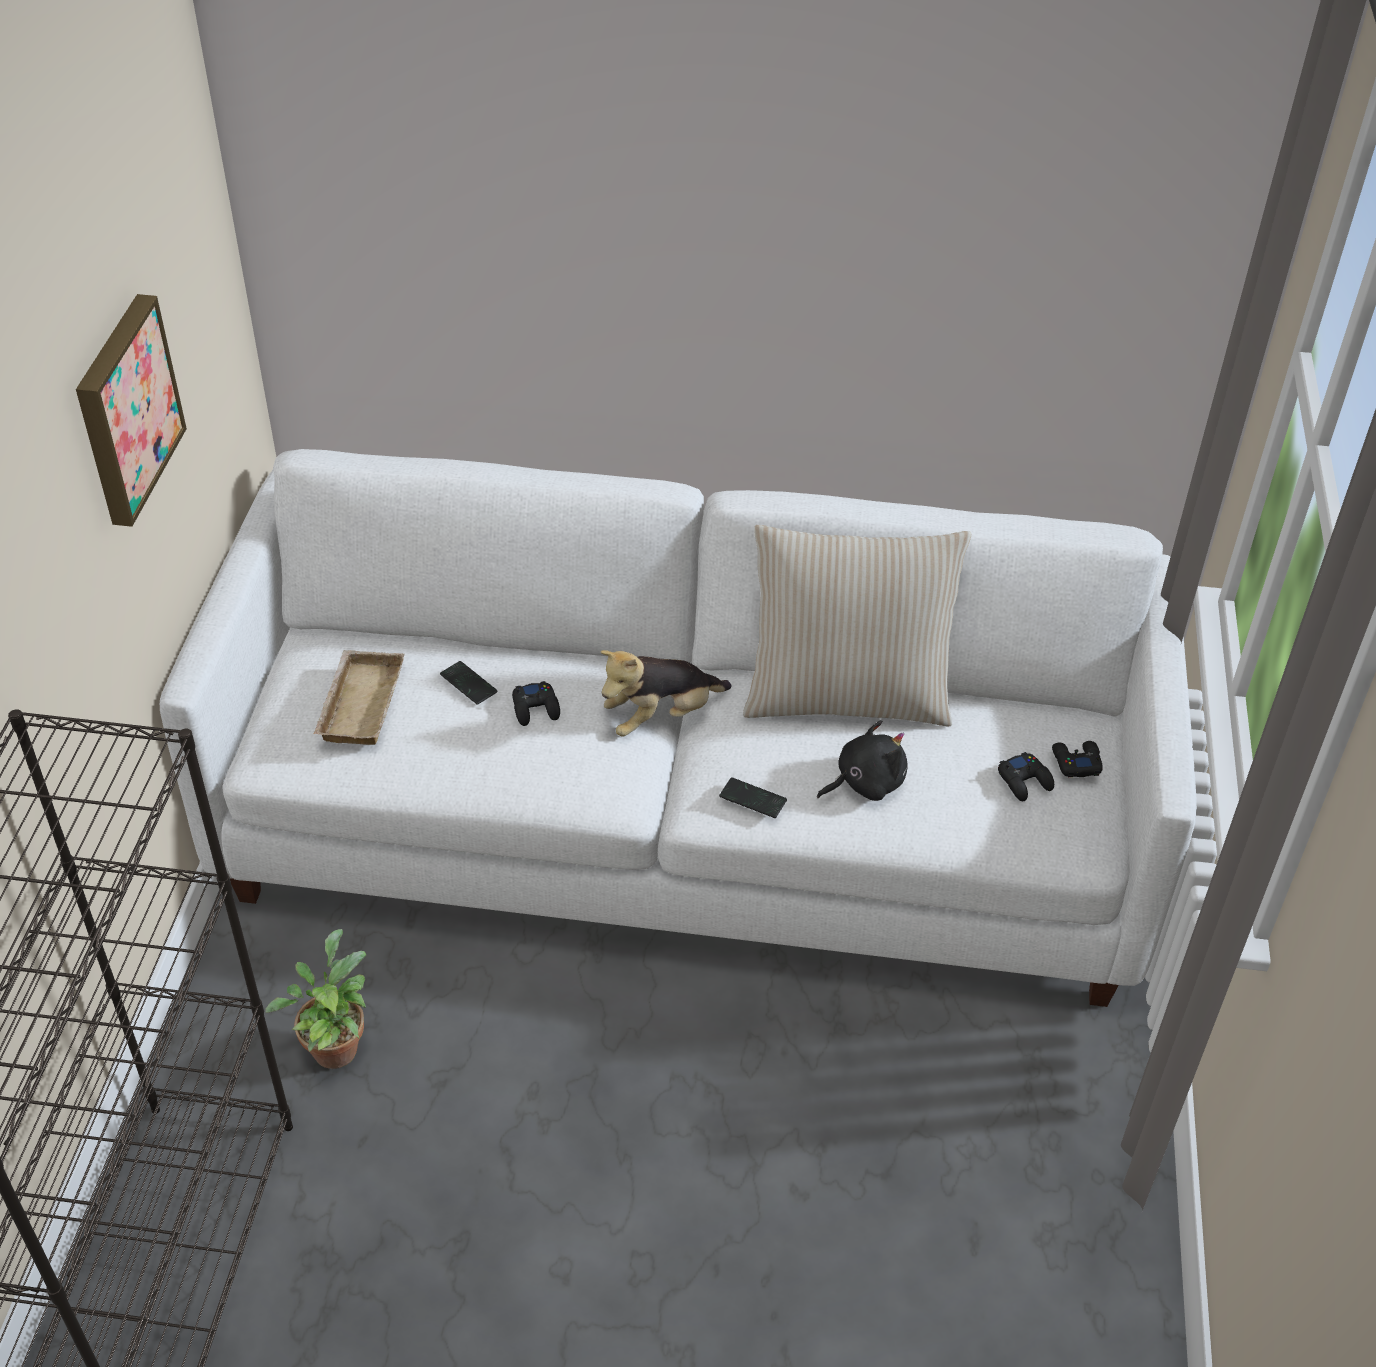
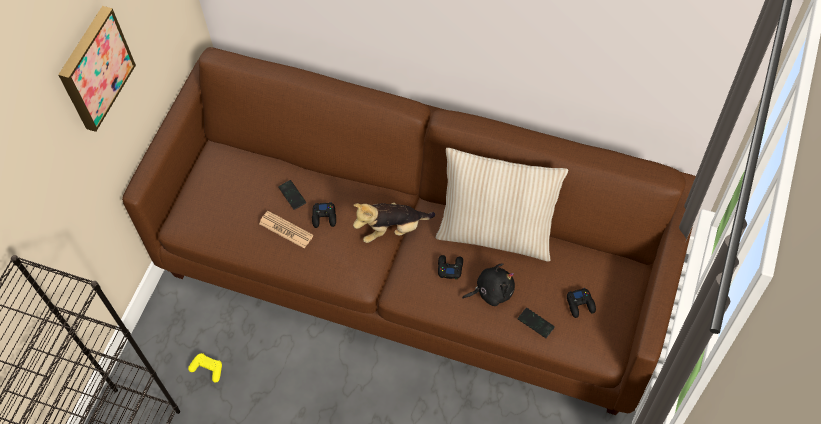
camera: 15 degrees right, 15 degrees up
white sofa [160,449,1197,1007] -> brown sofa [122,47,696,415]
potted plant [265,929,366,1069] -> yellow game controller [188,353,222,383]
beige tray [314,650,405,745] -> none
phone [719,777,787,818] -> phone moved to [518,308,555,338]
black game controller [1052,741,1103,777] -> black game controller moved to [438,255,463,279]
none -> newspaper [259,211,314,249]

